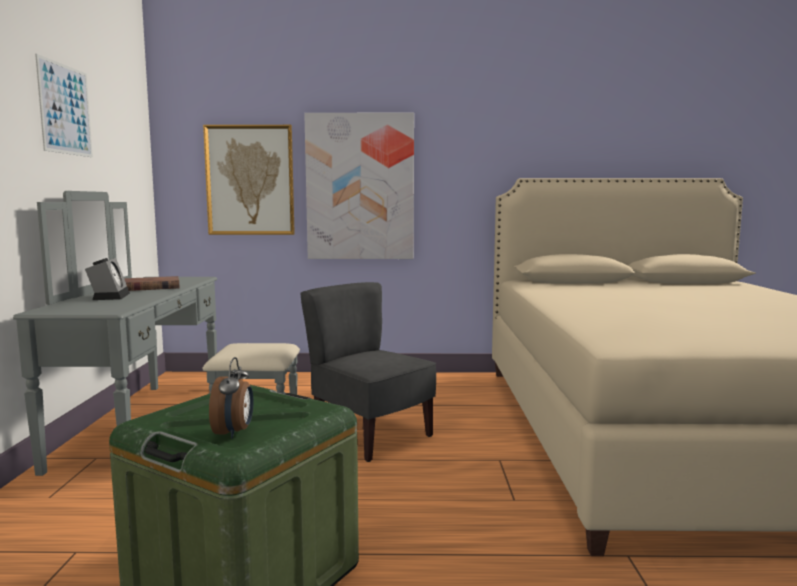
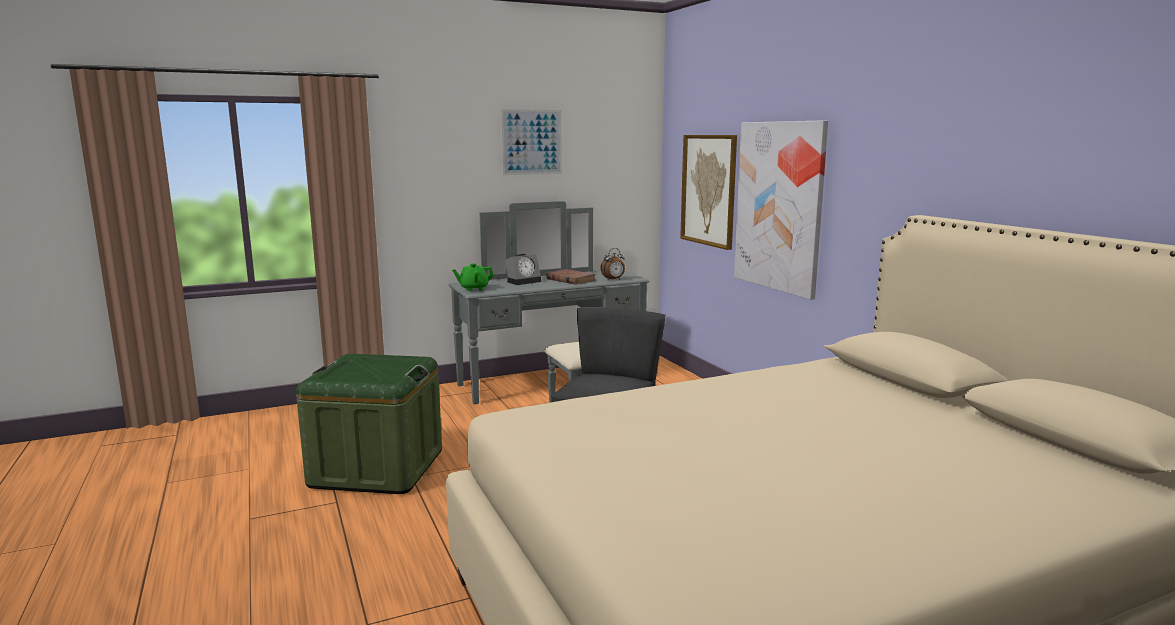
camera: 65 degrees right, 5 degrees up
alarm clock [209,357,254,439] -> alarm clock moved to [601,248,625,280]
none -> green teapot [452,263,494,291]

